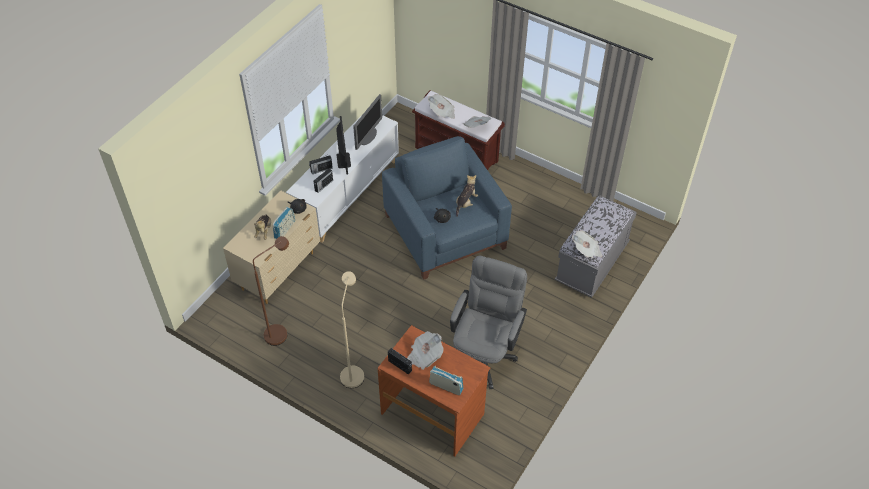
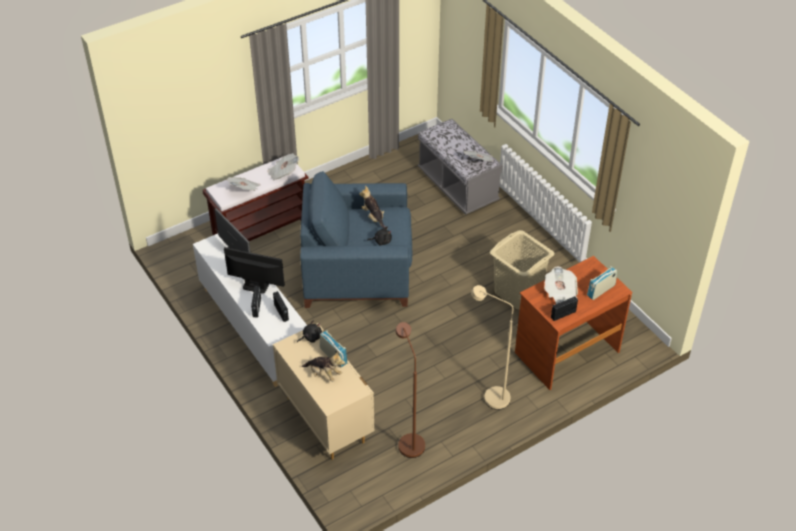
camera: 65 degrees left, 5 degrees down
grey office chair [450,255,527,389] -> beige laundry basket [490,230,555,310]

